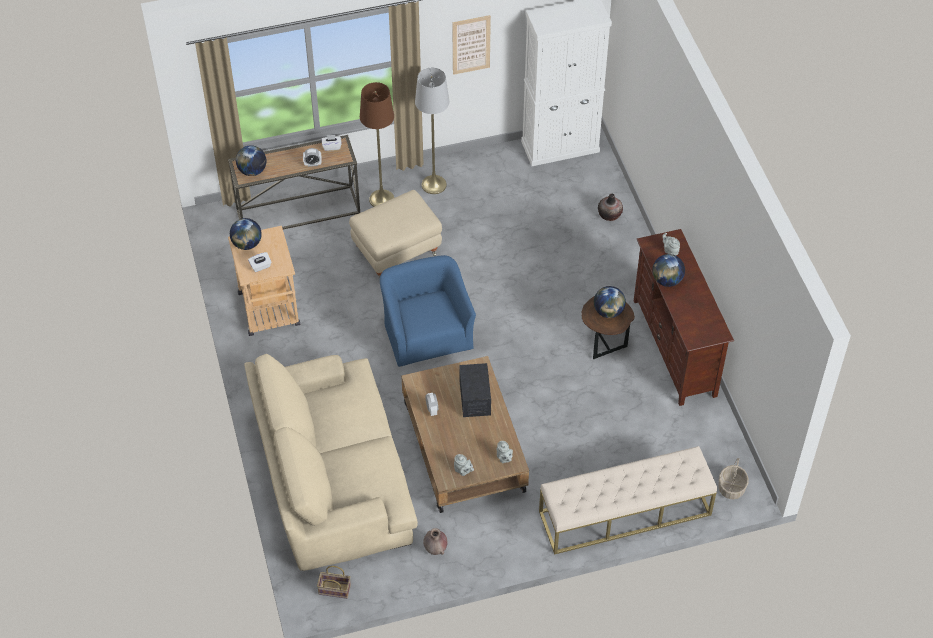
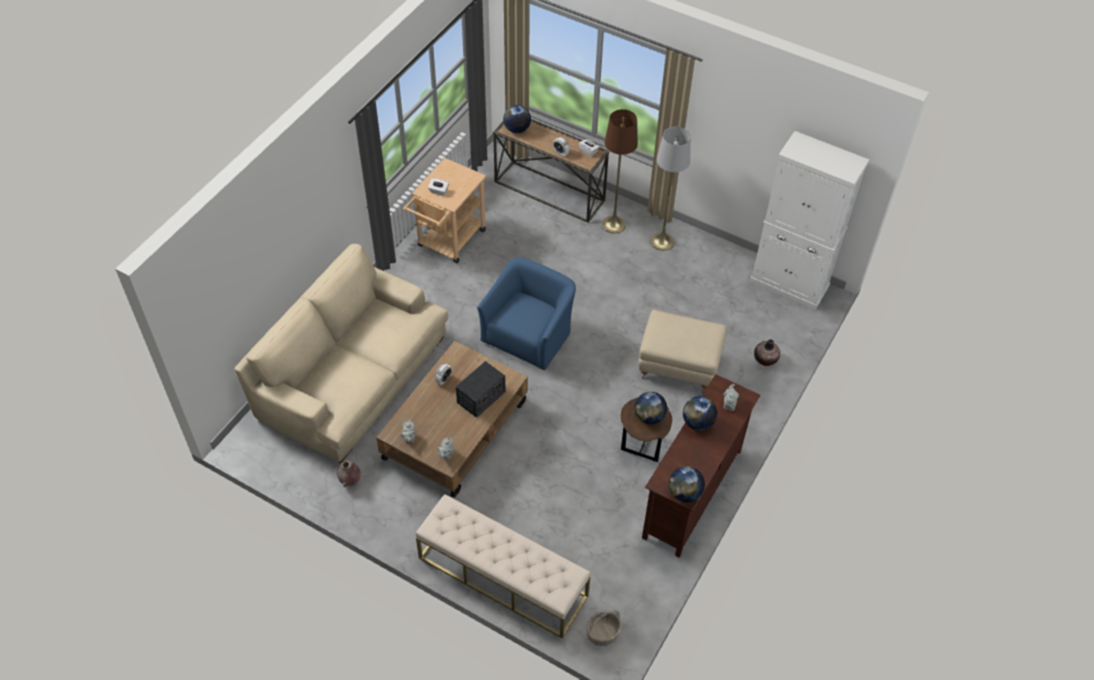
camera: 45 degrees right, 0 degrees up
globe [230,218,262,250] -> globe moved to [669,466,705,502]
basket [317,566,351,599] -> none
beige ottoman [349,190,442,277] -> beige ottoman moved to [638,310,726,393]
picture [452,15,491,75] -> none

